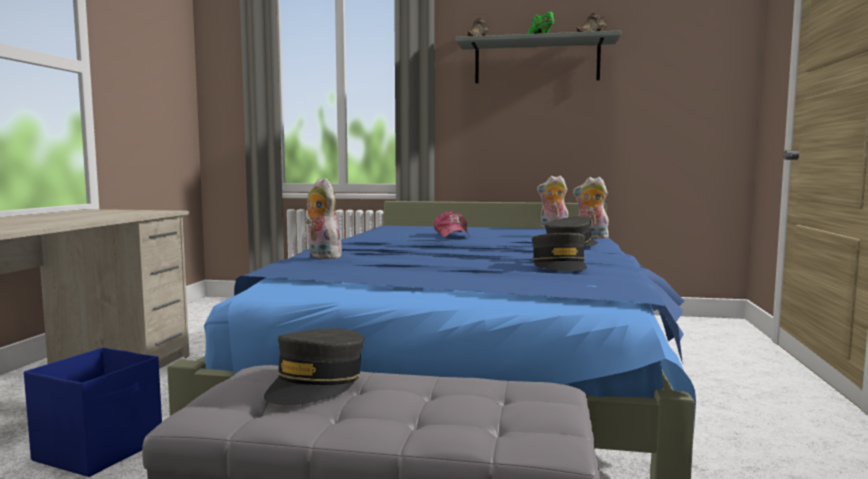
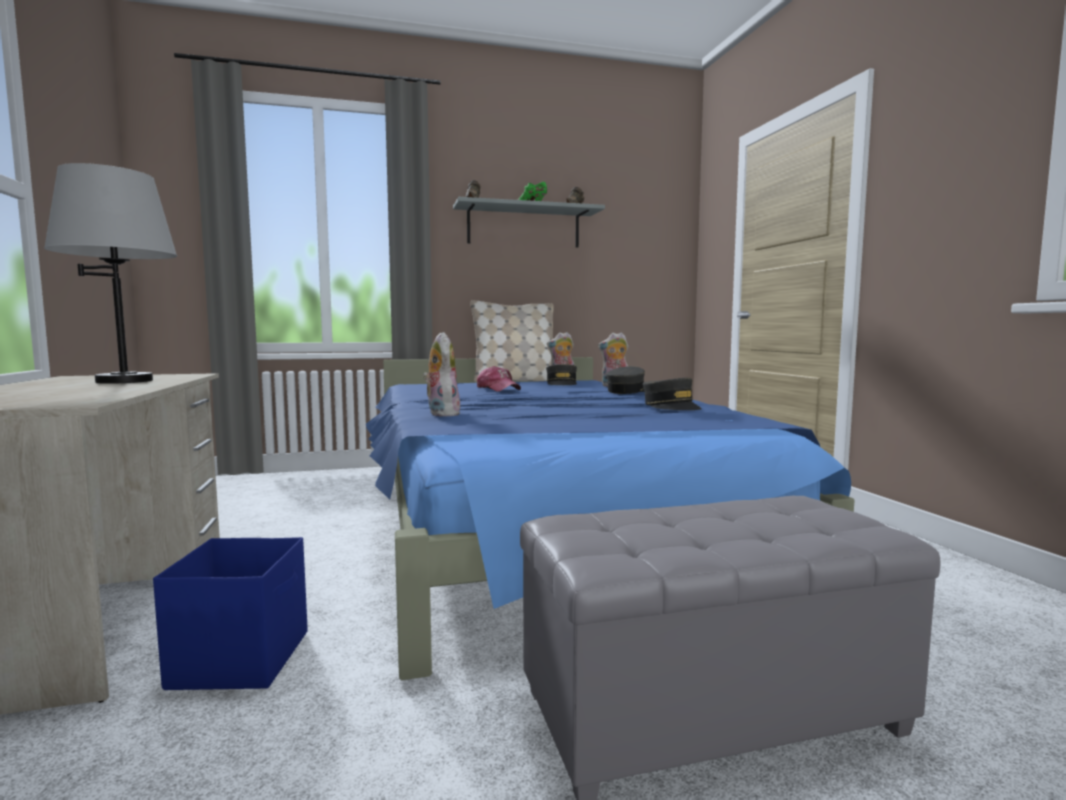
camera: 25 degrees left, 0 degrees up
grey cap [264,329,364,405] -> grey cap moved to [546,364,577,385]
plush toy [305,178,342,259] -> plush toy turned 45 degrees clockwise [422,332,460,417]
none -> grey table lamp [44,163,177,384]
none -> beige pillow [470,300,554,382]

